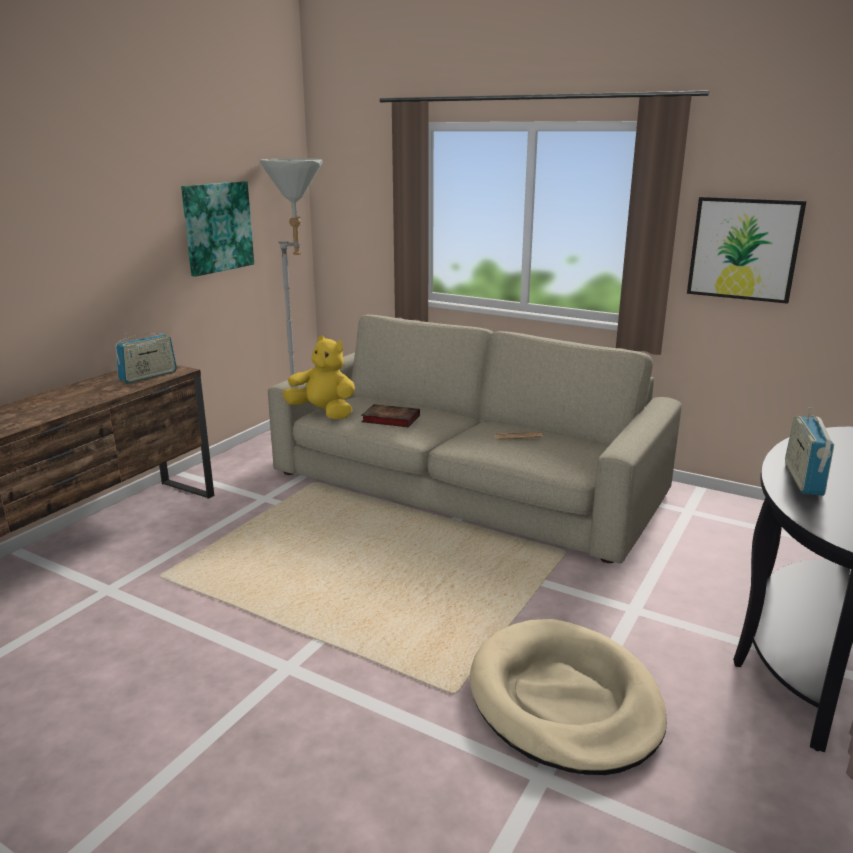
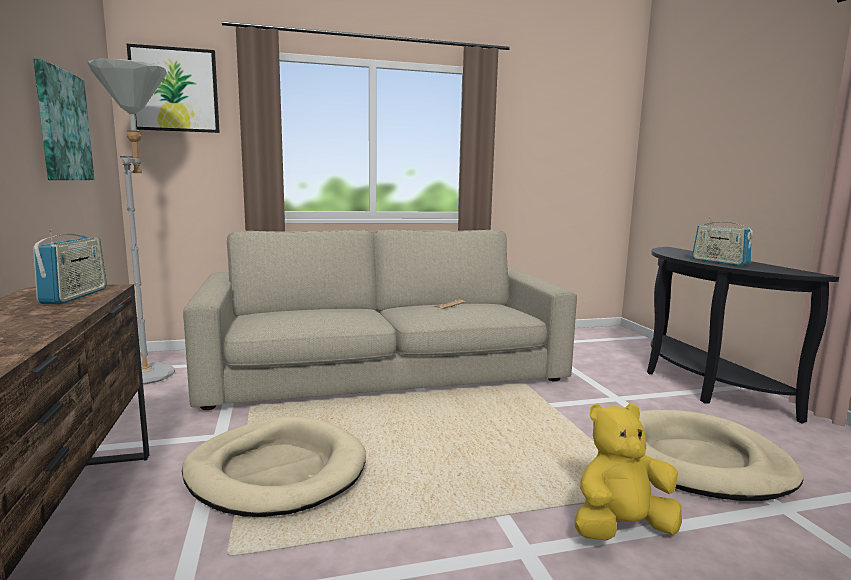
camera: 45 degrees left, 10 degrees down
yellow plush toy [283,336,355,419] -> yellow plush toy moved to [575,403,682,541]
book [361,404,420,427] -> none
picture [687,197,806,304] -> picture moved to [127,44,220,133]
none -> beige dog bed [182,416,366,517]

